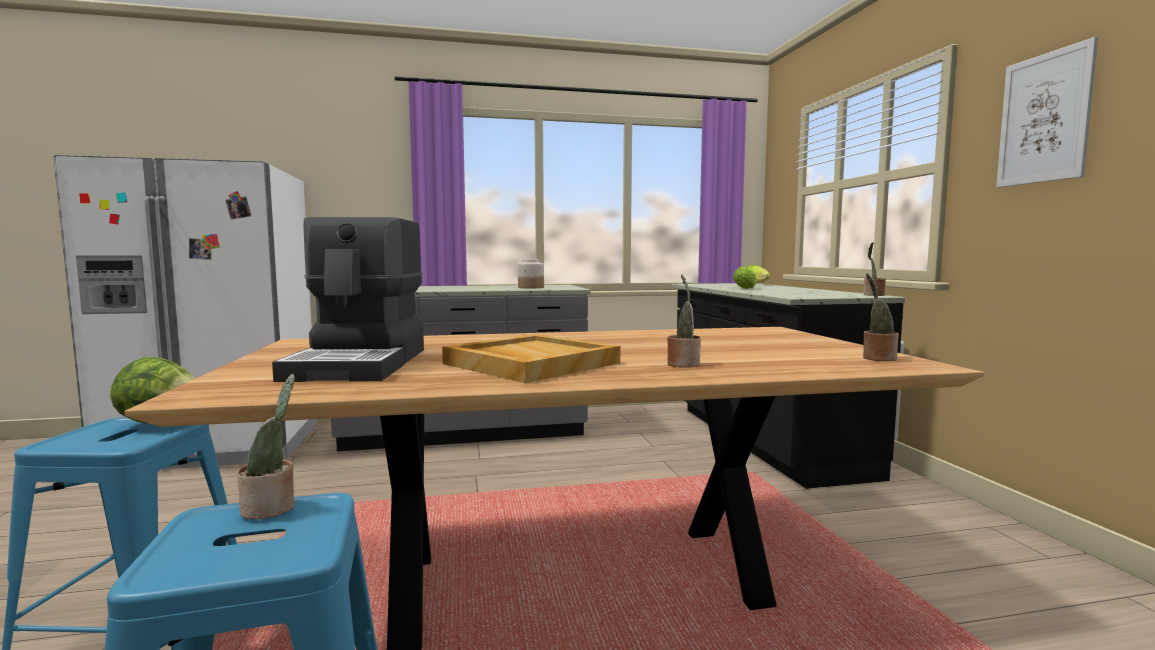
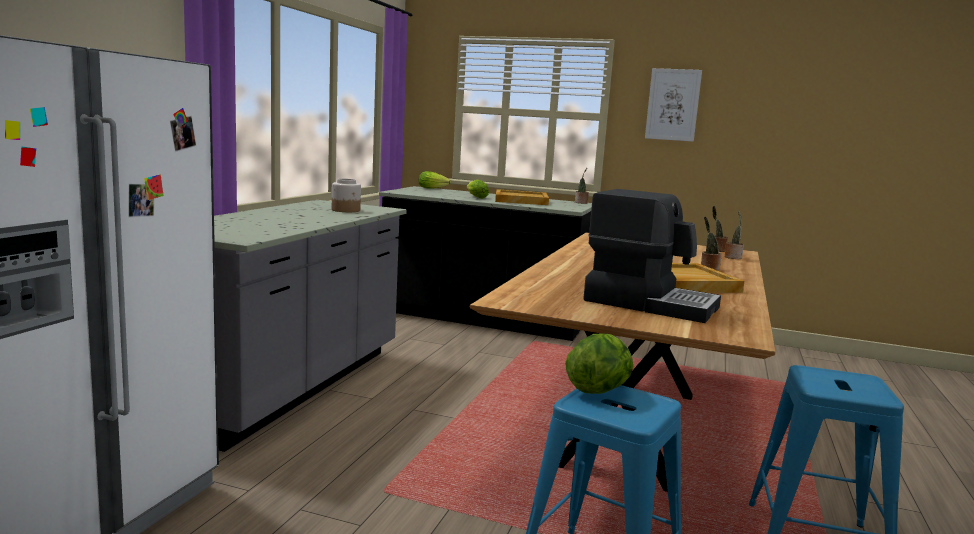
camera: 60 degrees left, 5 degrees up
potted plant [237,374,295,520] -> potted plant moved to [725,210,744,259]
none -> beige tray [495,189,549,205]

